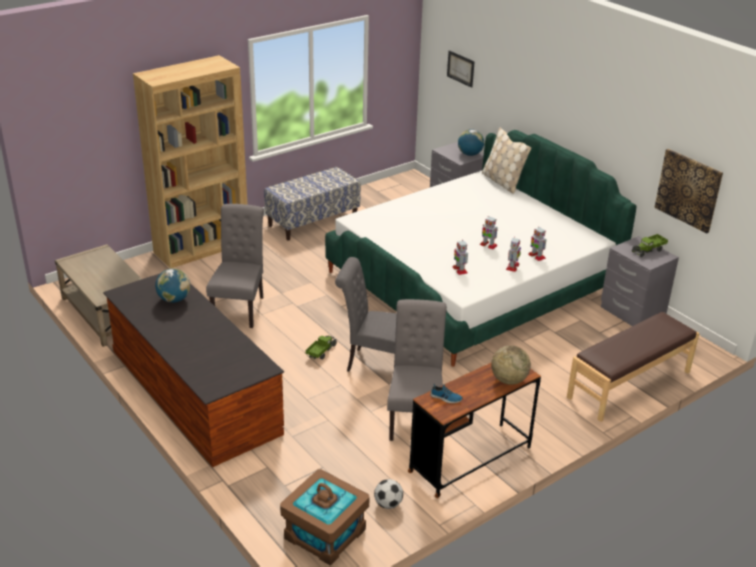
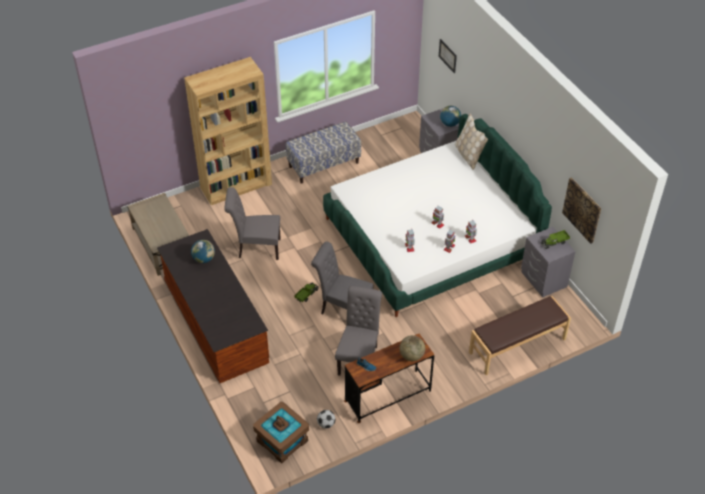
camera: 10 degrees right, 15 degrees up
grey chair [206,204,264,328] -> grey chair turned 105 degrees counterclockwise [224,187,281,260]

